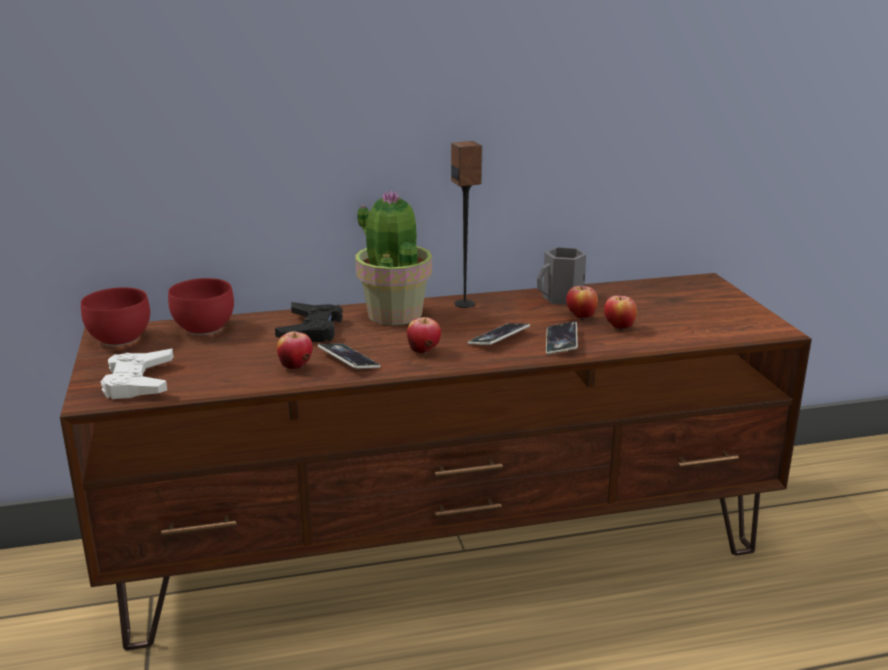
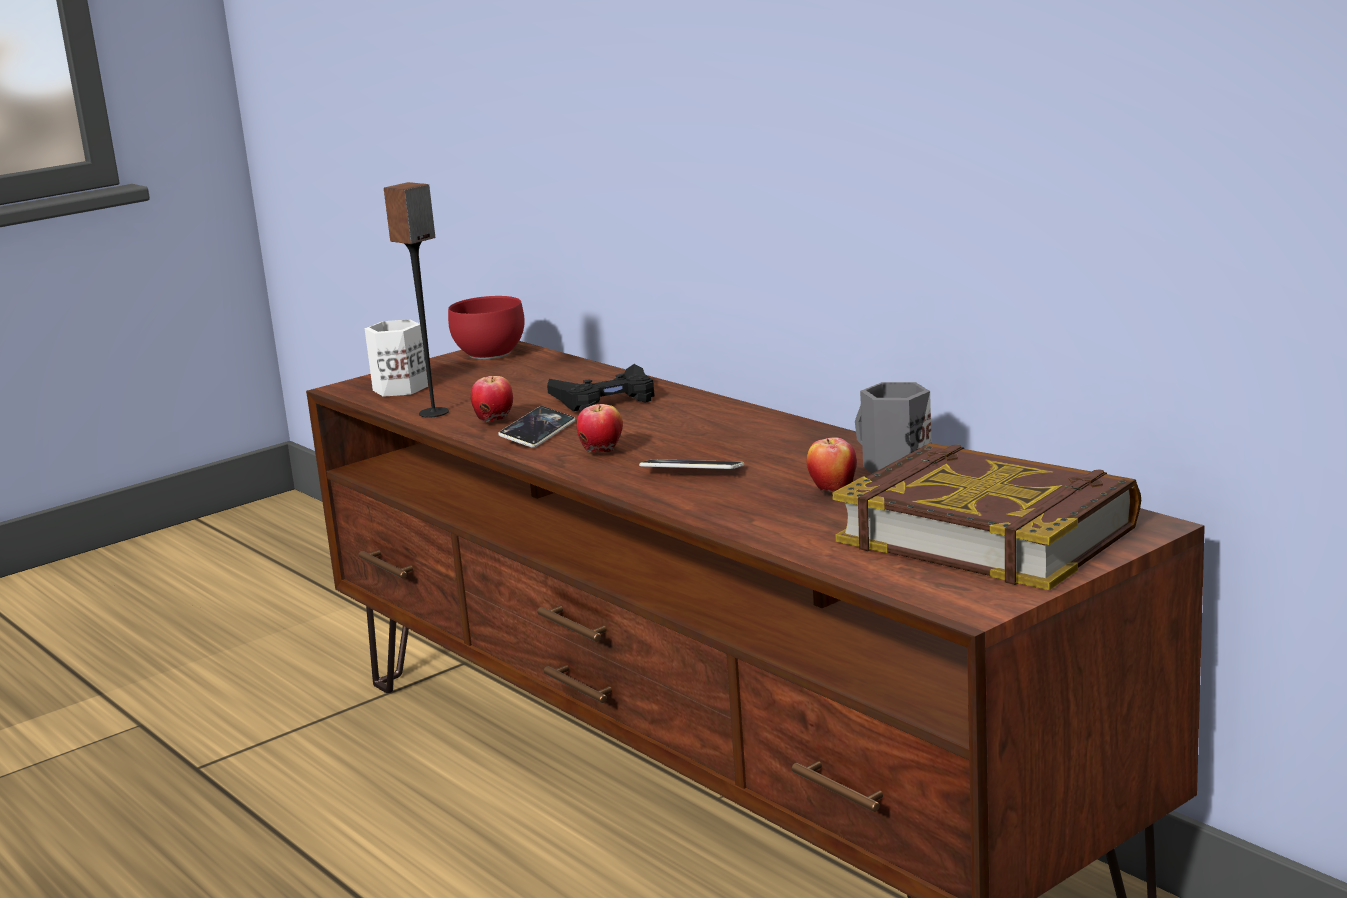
camera: 65 degrees right, 5 degrees down
white game controller [101,349,173,399] -> white mug [364,319,428,397]
red bowl [168,278,234,335] -> none
potted plant [355,190,432,325] -> none
speaker [451,141,482,308] -> speaker moved to [384,182,449,418]
phone [546,321,578,354] -> none
apple [604,296,637,331] -> none
none -> book [832,443,1141,590]

